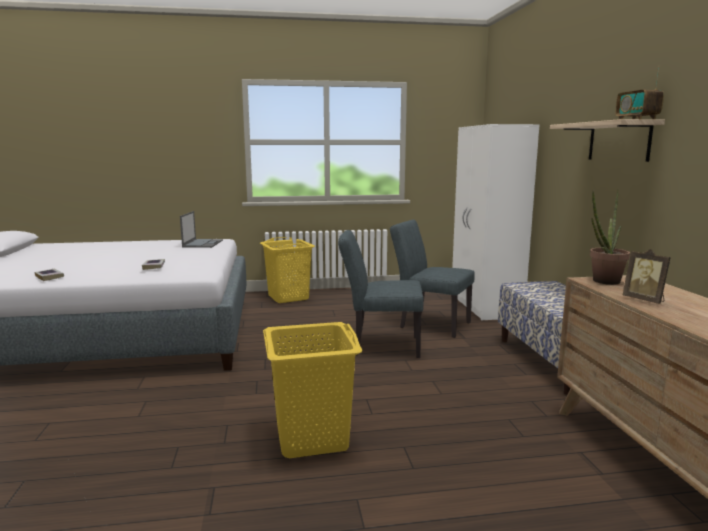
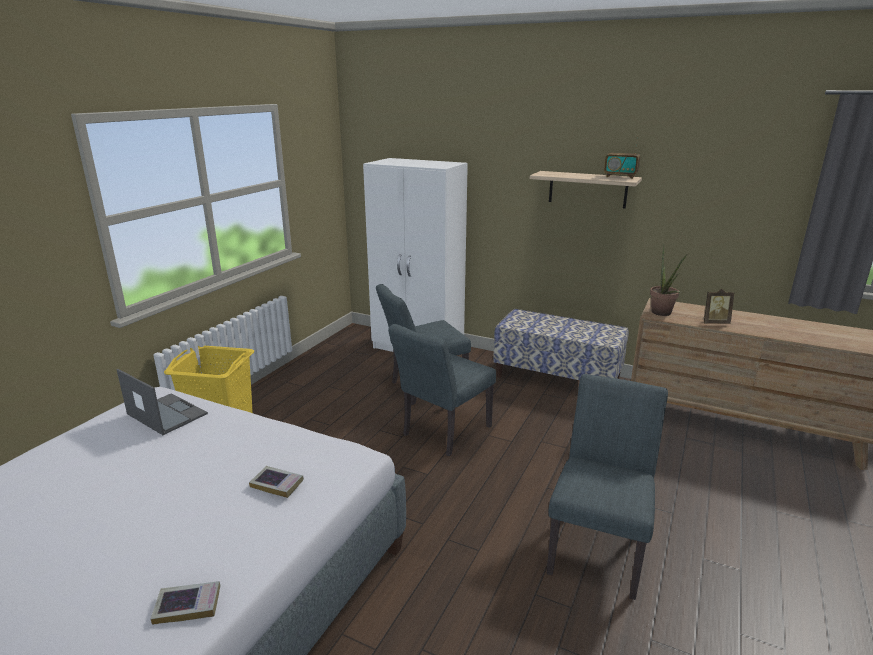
camera: 55 degrees left, 10 degrees up
yellow laundry basket [263,322,362,458] -> grey chair [547,374,668,600]

